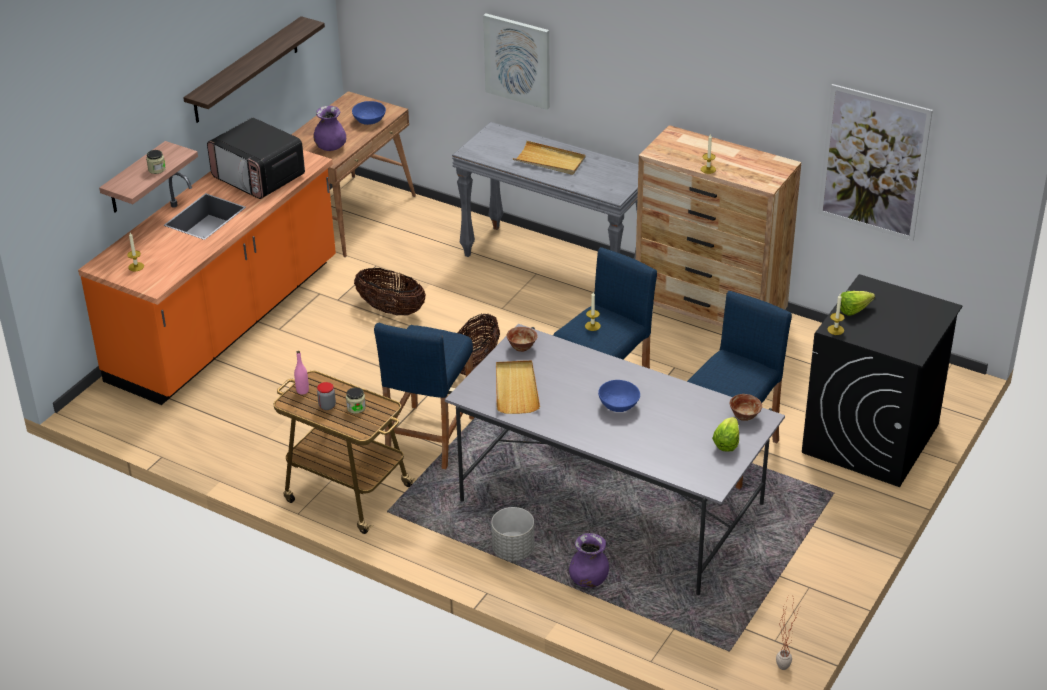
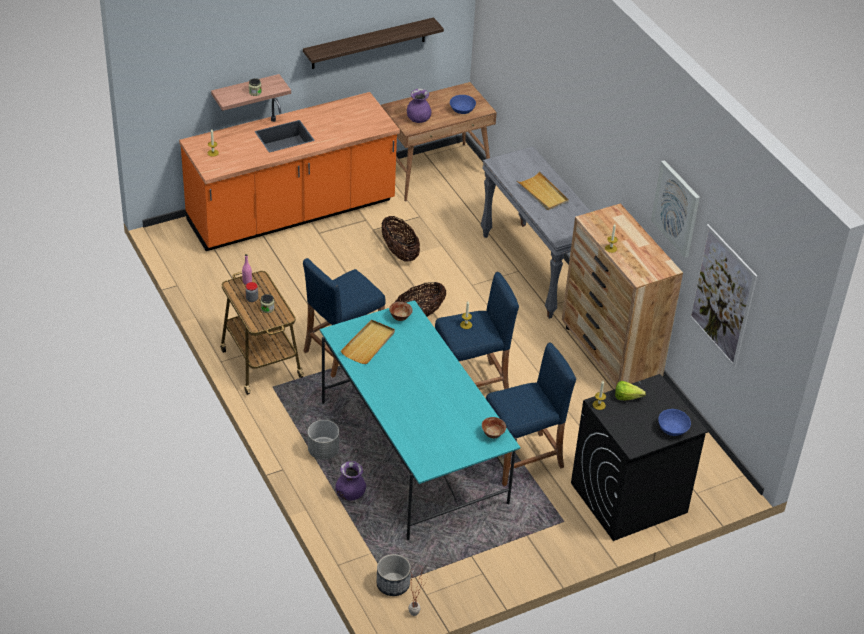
camera: 30 degrees right, 5 degrees up
microwave [207,117,305,199] -> none
grey dining table [445,324,785,595] -> turquoise dining table [320,300,520,540]
picture [483,13,550,110] -> picture moved to [651,160,700,258]
blue bowl [598,380,640,412] -> blue bowl moved to [658,409,691,436]
lettuce [712,417,739,451] -> none
none -> planter [377,554,411,596]

